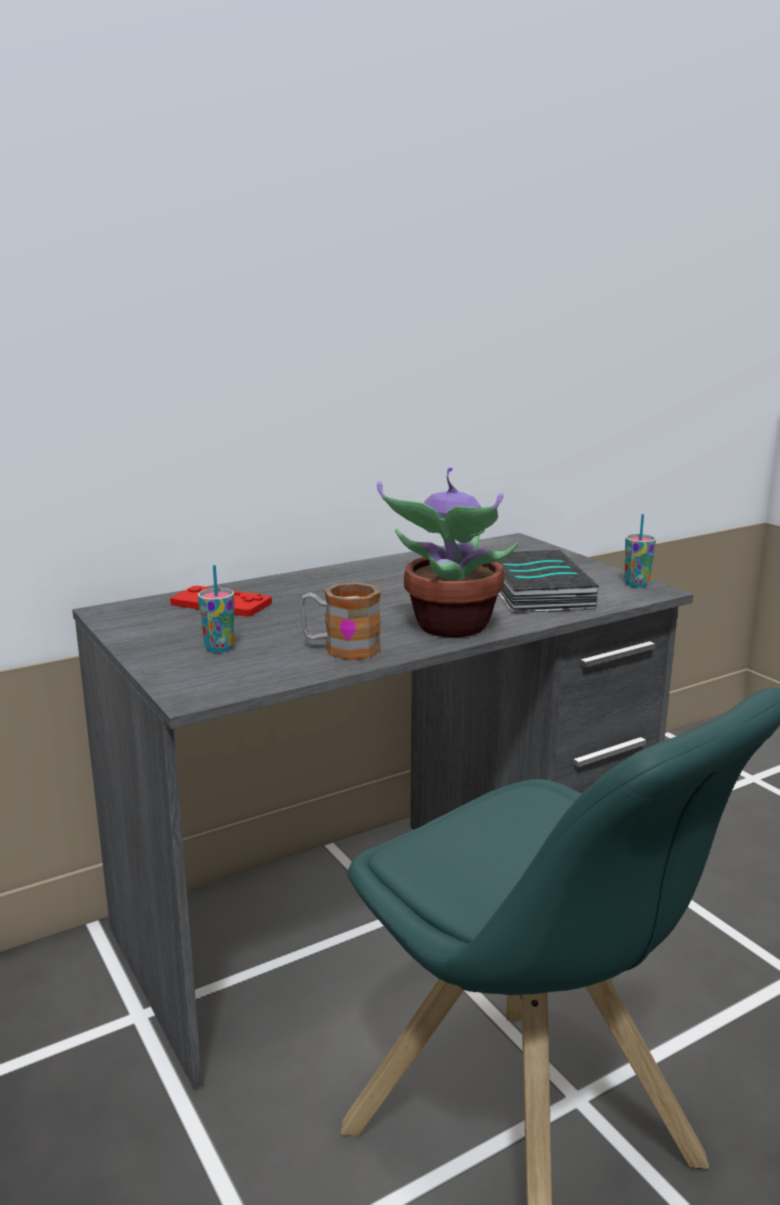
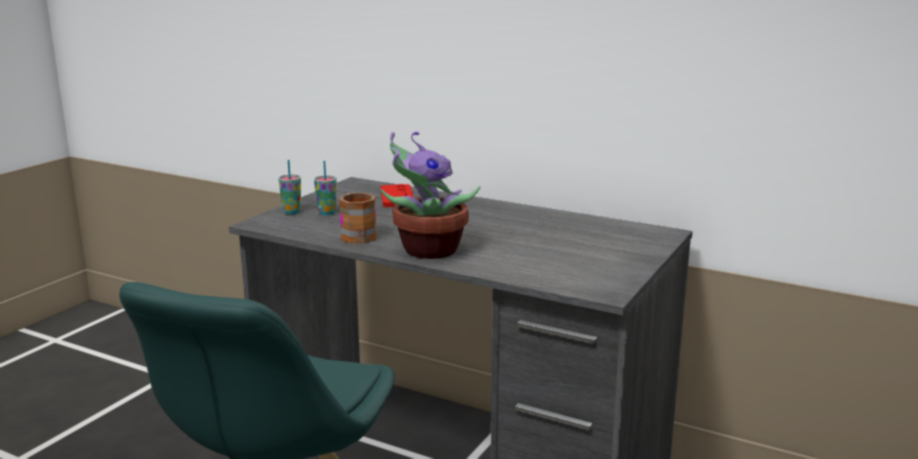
camera: 60 degrees right, 0 degrees up
book [497,550,599,613] -> none
cup [625,514,656,588] -> cup moved to [278,160,301,214]

